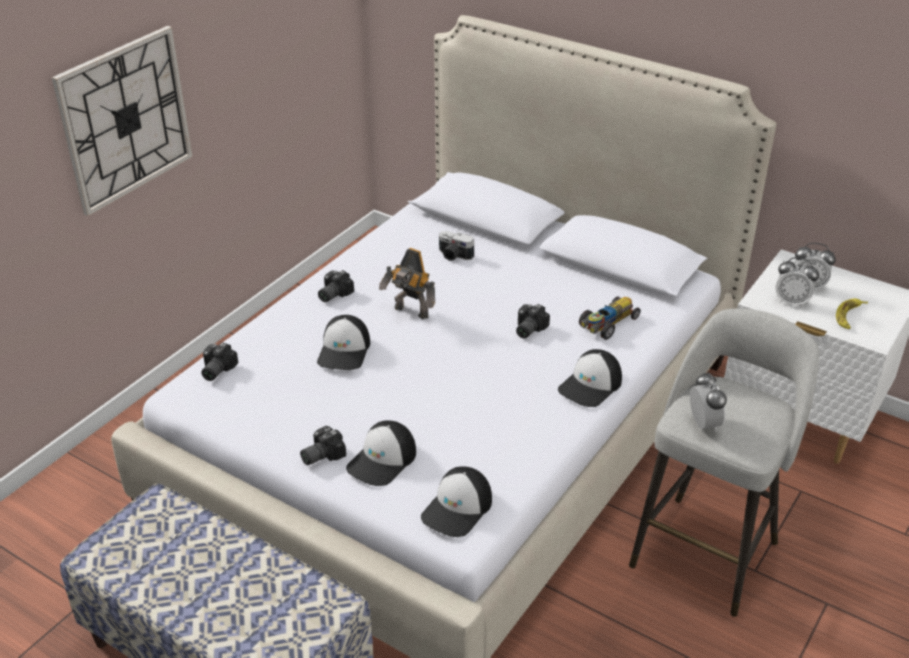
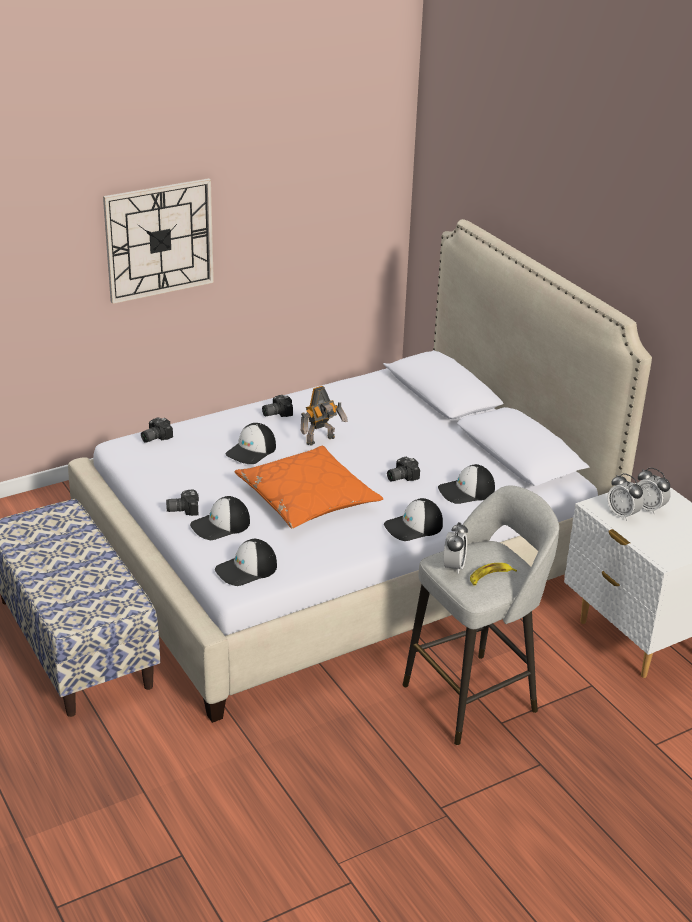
camera: 25 degrees right, 5 degrees down
toy robot [379,248,435,319] -> toy robot turned 90 degrees counterclockwise [301,386,348,446]
camera [439,231,474,261] -> none
toy car [579,296,641,340] -> cap [438,464,495,504]
banana [836,298,868,329] -> banana moved to [470,563,517,585]
none -> orange pillow [234,446,383,528]

